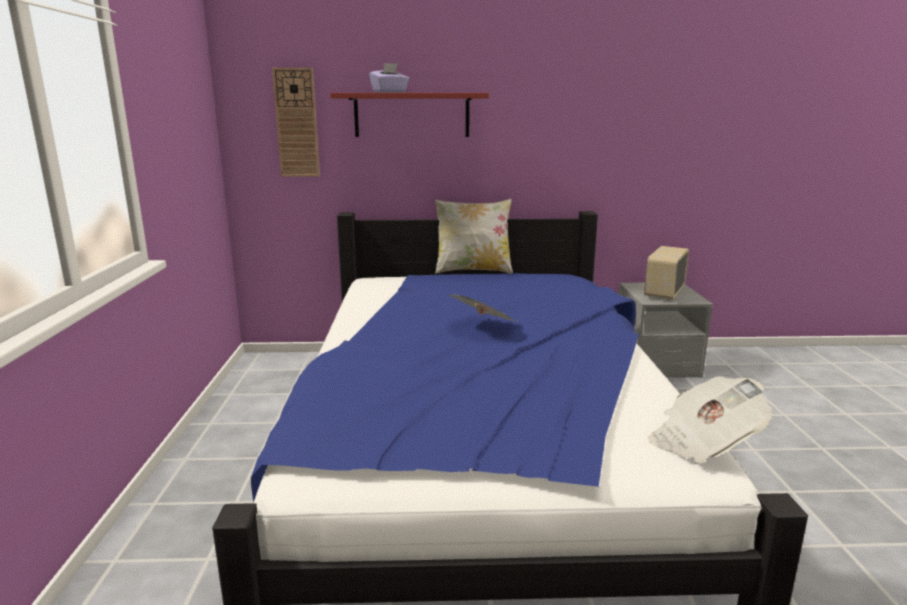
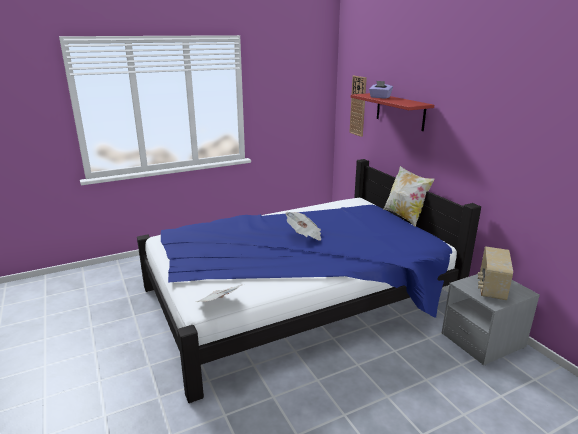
camera: 65 degrees right, 5 degrees up
radio [644,246,689,300] -> radio turned 75 degrees counterclockwise [478,246,513,300]

